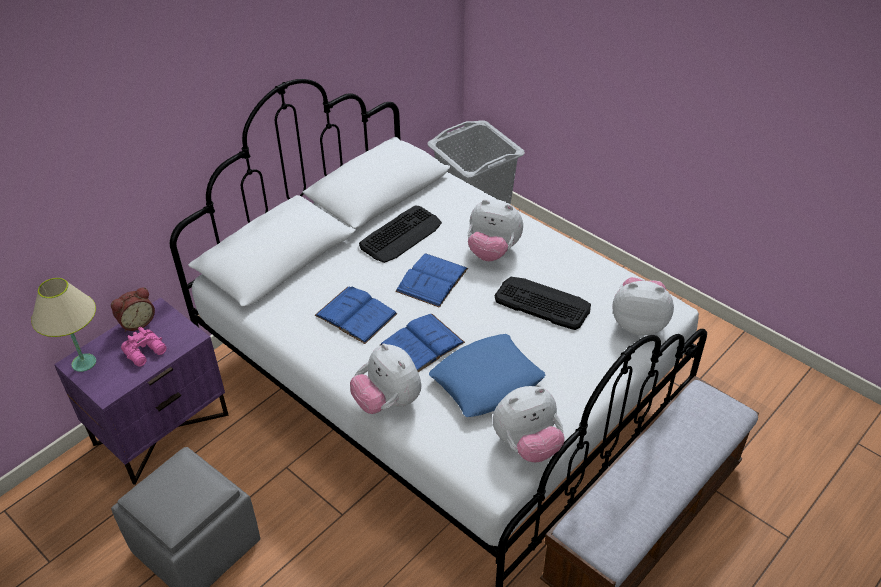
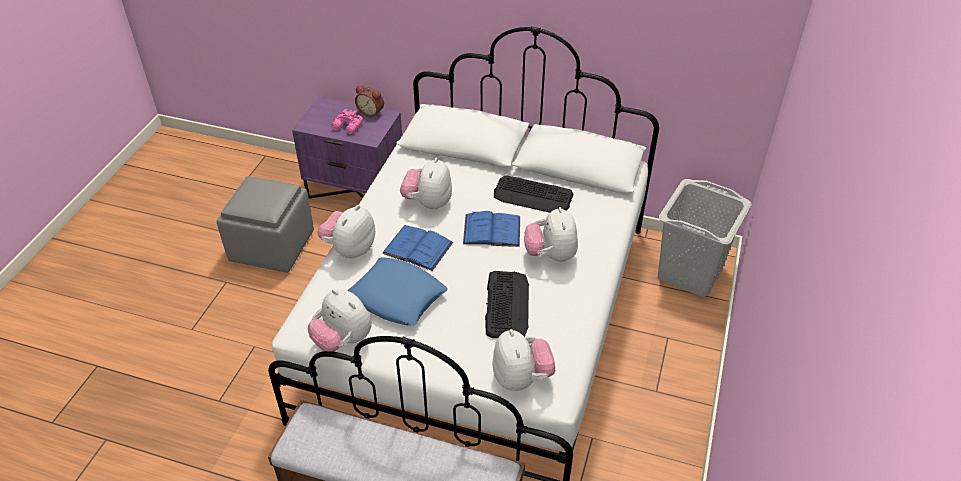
camera: 65 degrees right, 0 degrees up
beige table lamp [31,278,96,372] -> none
blue book [315,286,398,344] -> plush toy [400,158,452,210]

